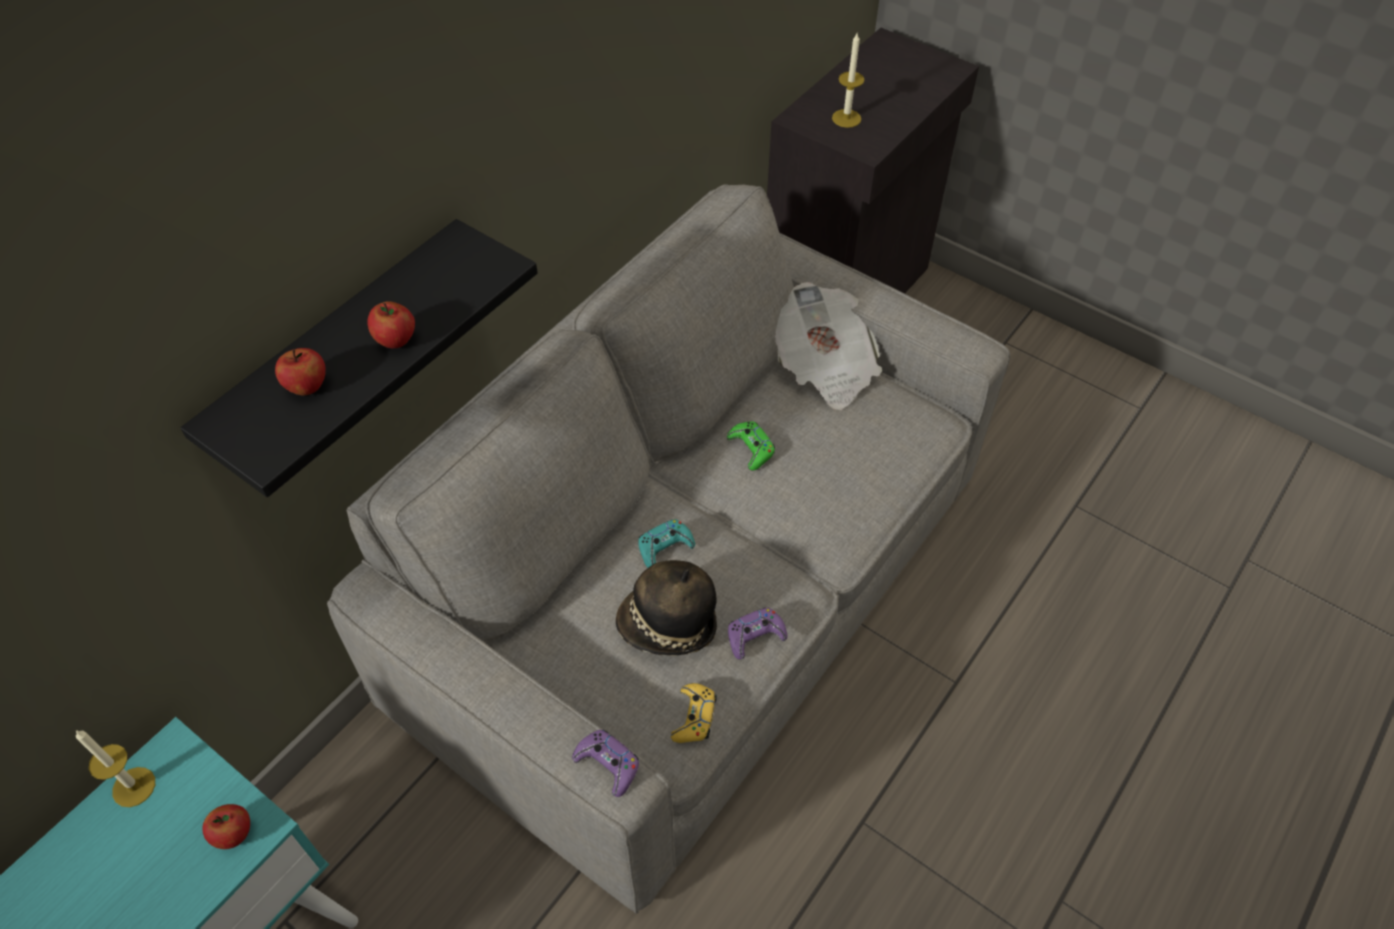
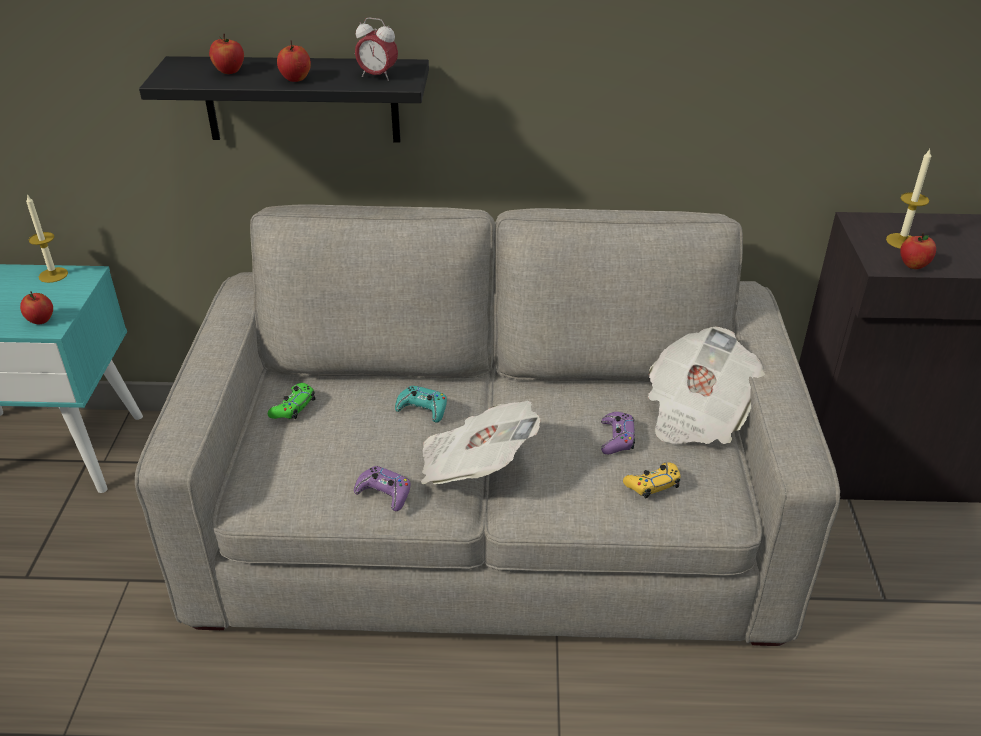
camera: 55 degrees right, 15 degrees down
purple game controller [572,730,639,797] -> purple game controller moved to [601,412,635,454]
hat [616,560,717,656] -> none
yellow game controller [671,683,717,743] -> yellow game controller moved to [623,462,681,498]
green game controller [727,421,775,471] -> green game controller moved to [268,383,316,419]
none -> alarm clock [355,18,398,81]
none -> newspaper [421,401,540,484]
none -> apple [900,233,936,269]

